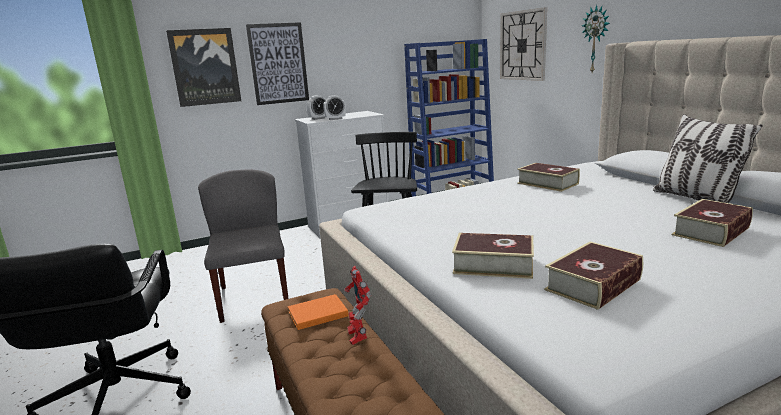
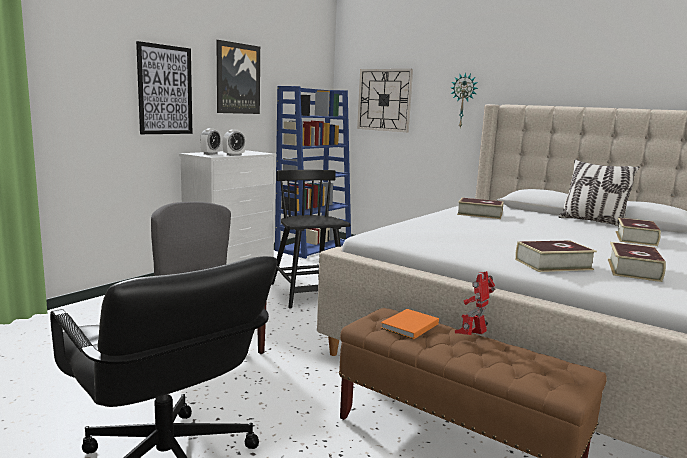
camera: 30 degrees left, 5 degrees down
picture [166,28,241,107] -> picture moved to [216,40,260,114]
toy robot [345,266,371,345] -> toy robot turned 90 degrees clockwise [455,271,496,335]

